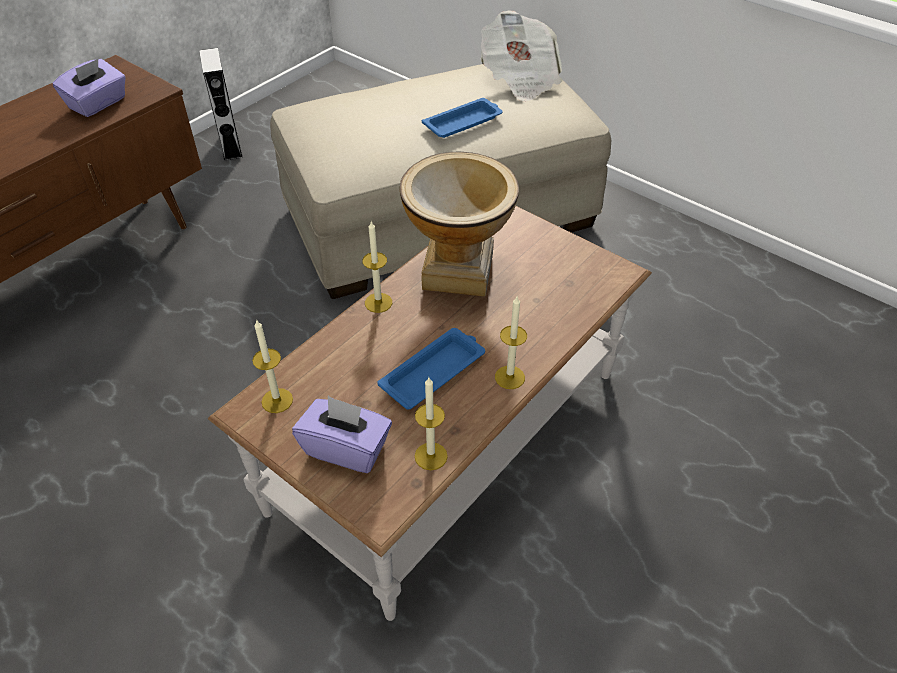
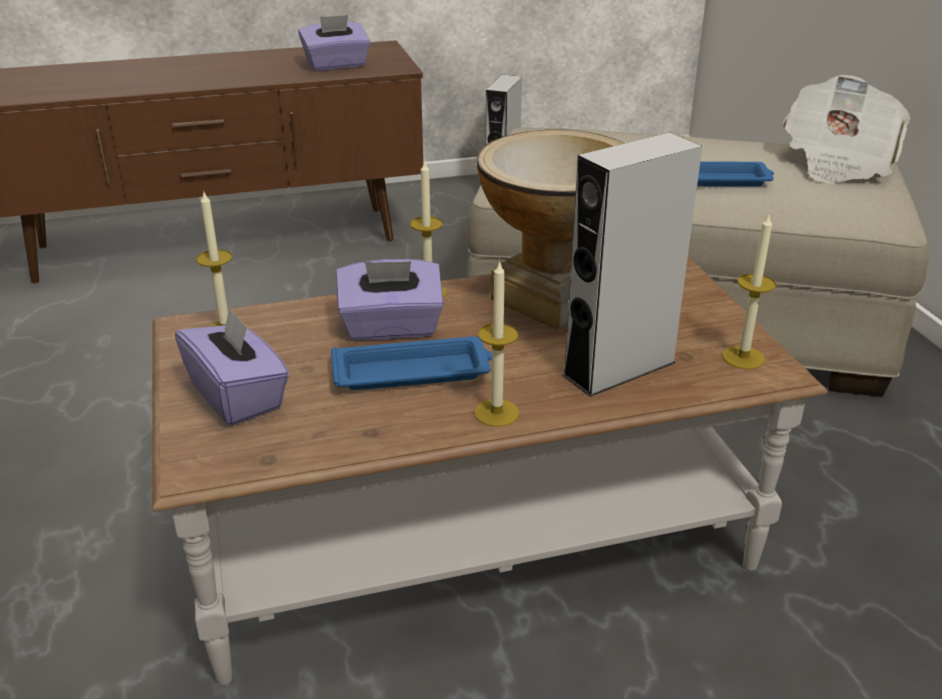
camera: 35 degrees right, 15 degrees down
candle [415,376,448,470] -> candle moved to [722,215,776,369]
none -> purple tissue box [336,259,444,340]
none -> grey speaker [562,132,702,397]

